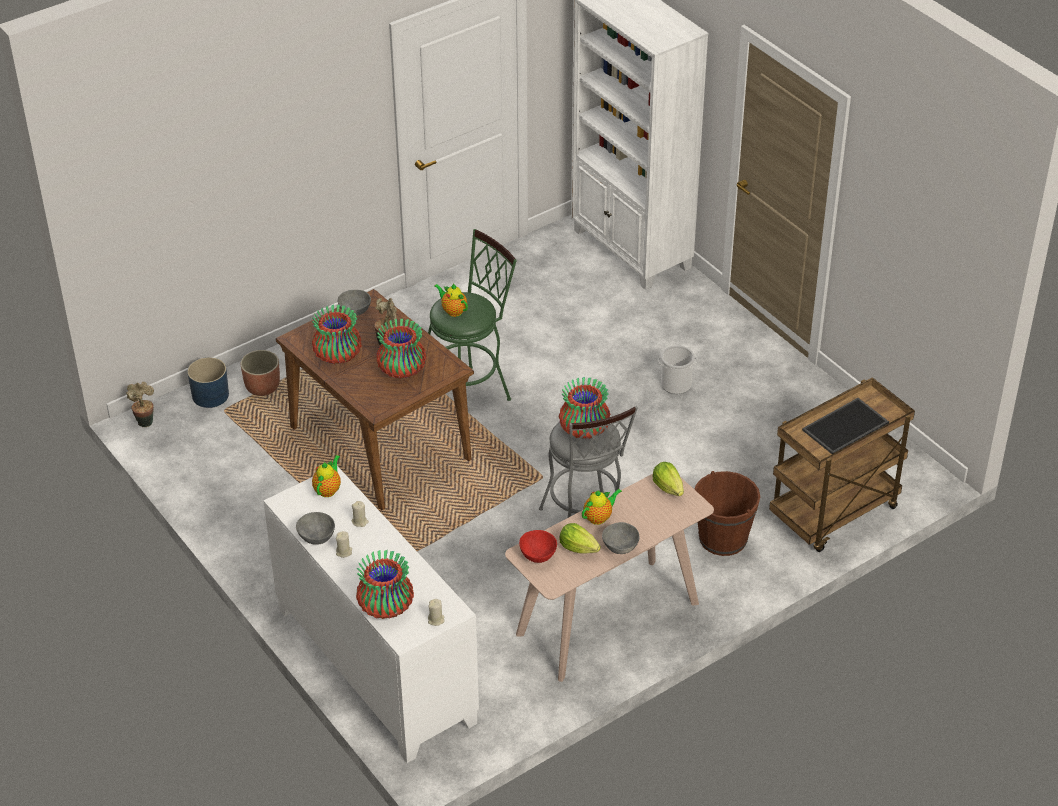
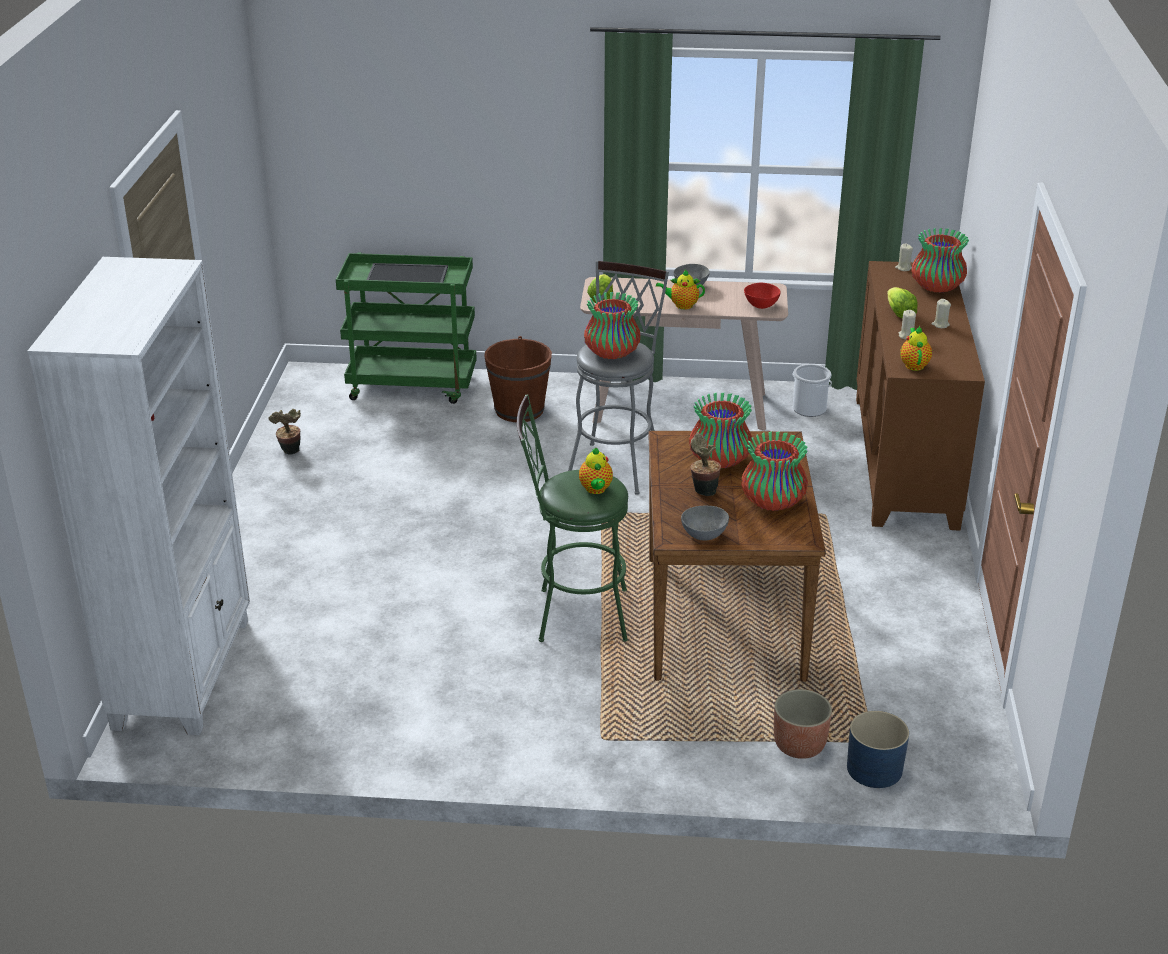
camera: 140 degrees left, 10 degrees down
potted plant [126,382,154,427] -> potted plant moved to [268,409,301,455]
white cabinet [263,466,479,763] -> brown cabinet [856,261,985,530]
grey bowl [296,512,335,545] -> none
teapot [312,455,341,497] -> teapot turned 120 degrees clockwise [900,326,932,371]
lettuce [559,523,601,554] -> lettuce moved to [887,287,918,318]
bucket [658,345,697,394] -> bucket moved to [792,364,832,417]
brown cart [769,377,915,552] -> green cart [336,253,477,404]

